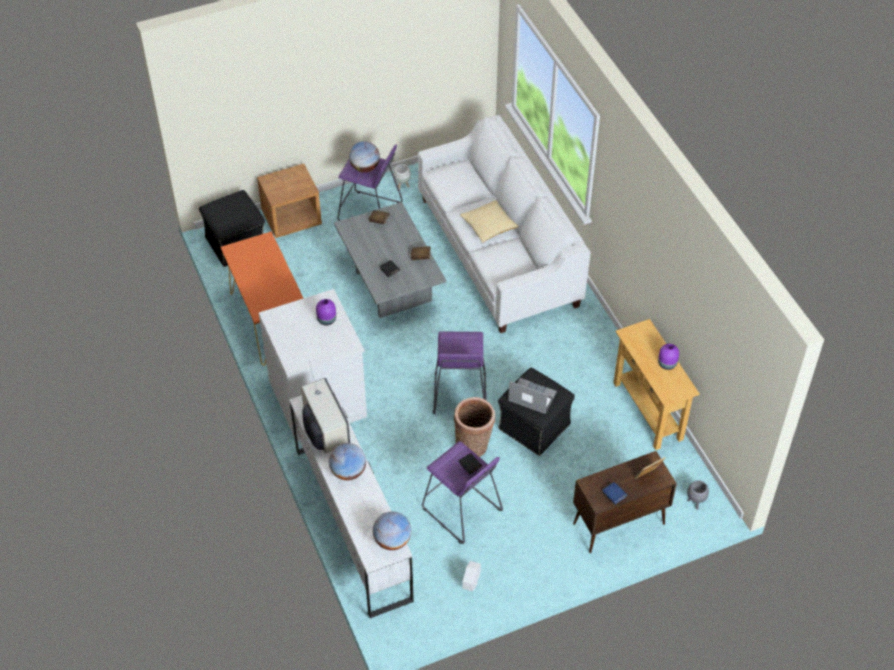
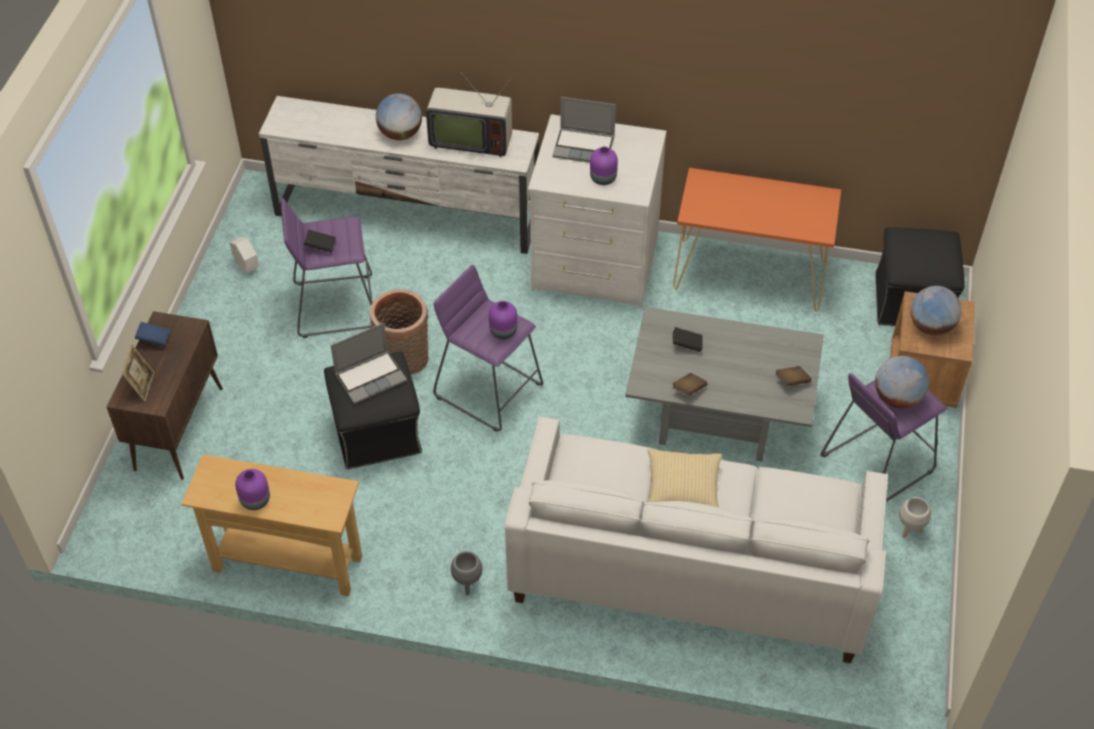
camera: 125 degrees right, 0 degrees up
globe [373,511,411,550] -> globe moved to [910,286,962,335]
grey planter [687,480,709,510] -> grey planter moved to [451,551,483,595]
none -> purple vase [489,301,517,339]
none -> laptop [552,97,616,163]

